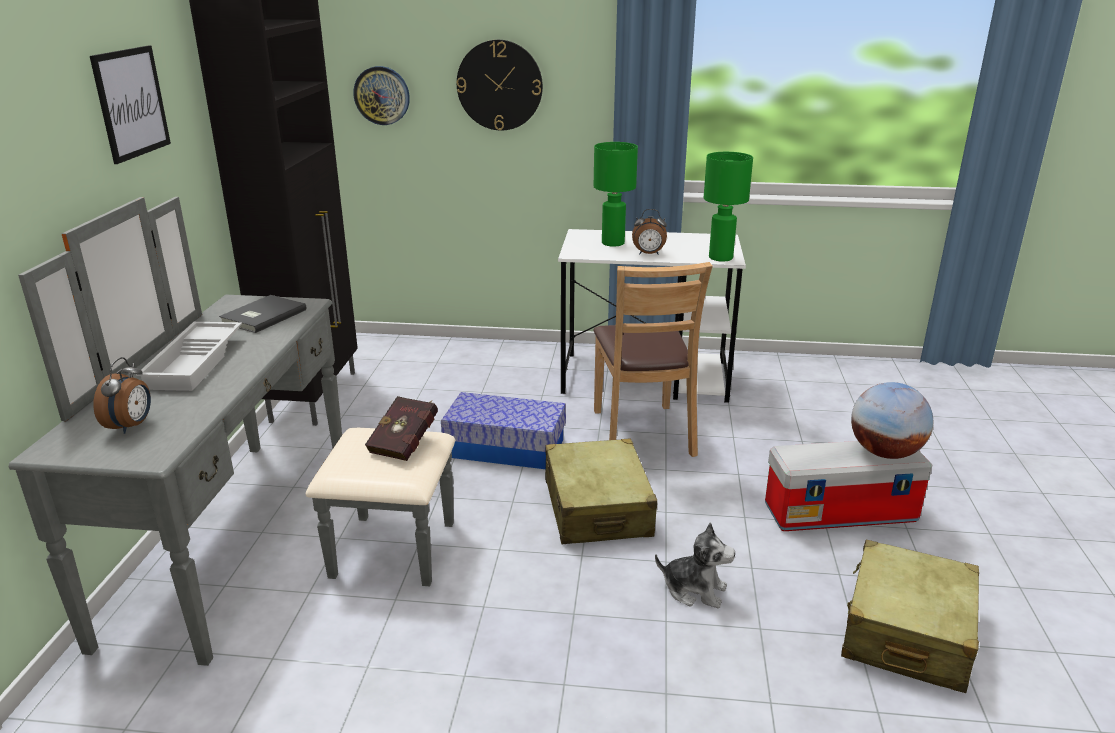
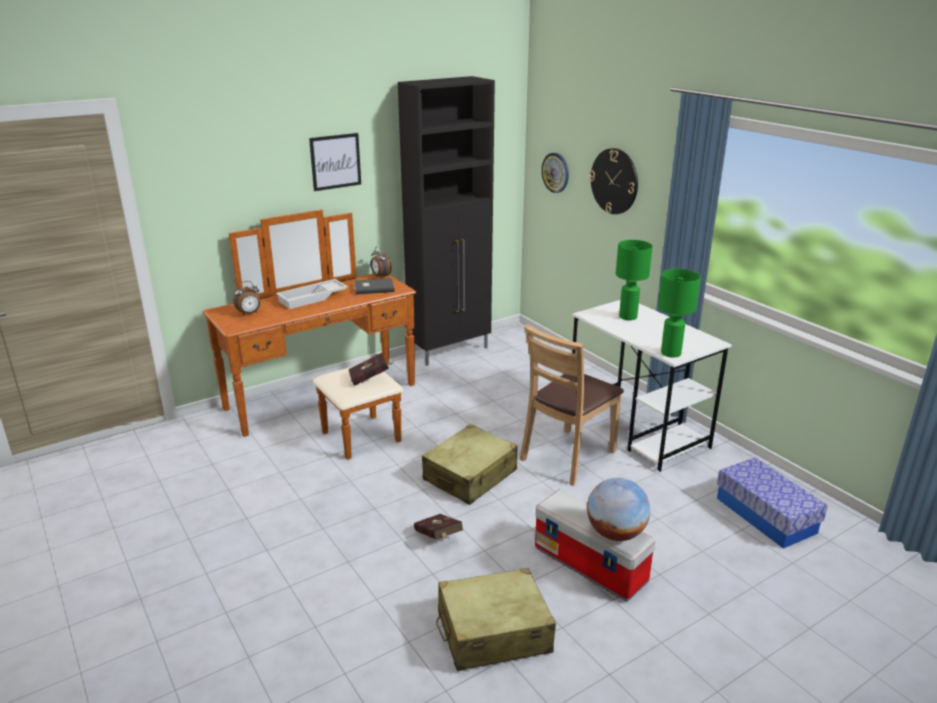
camera: 50 degrees right, 0 degrees up
grey dresser [9,197,455,666] -> brown dresser [203,209,416,460]
storage box [441,392,566,469] -> storage box moved to [717,458,828,549]
alarm clock [632,209,667,255] -> alarm clock moved to [371,247,391,278]
plush toy [655,522,735,608] -> red book [414,514,463,539]

